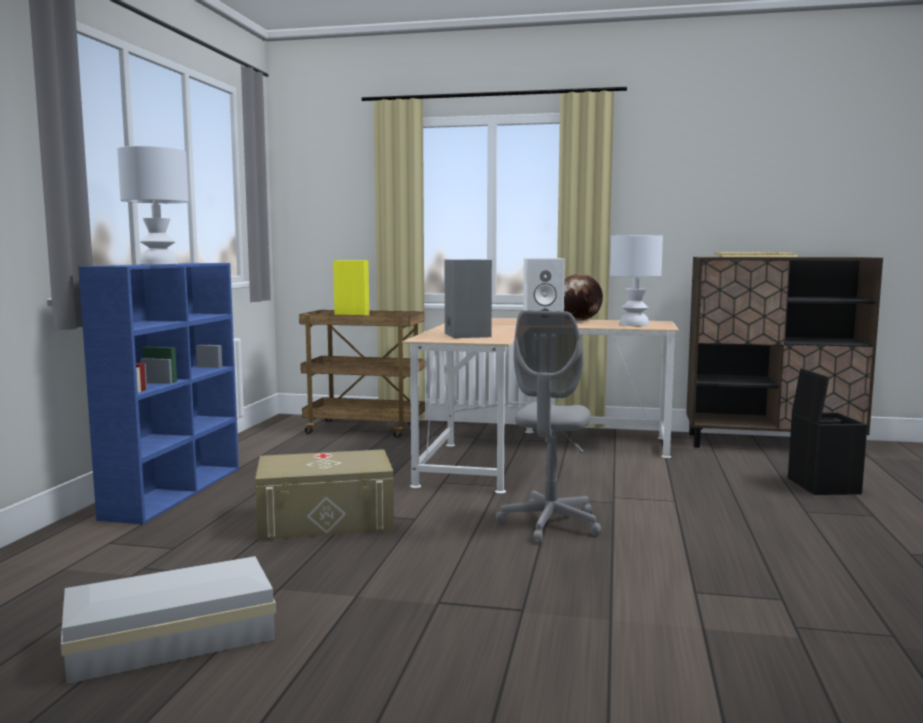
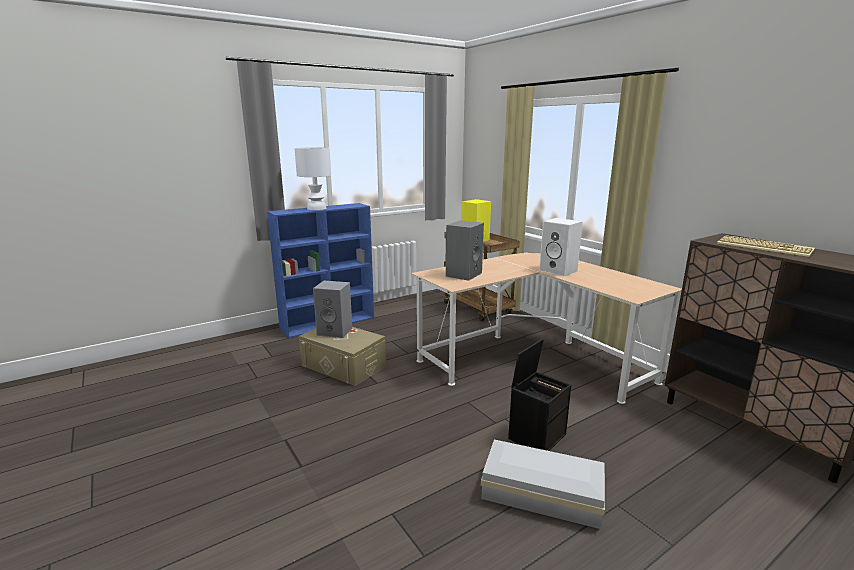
camera: 45 degrees right, 10 degrees up
white storage box [61,556,276,684] -> white storage box moved to [481,440,605,529]
grey office chair [496,310,601,543] -> none
globe [564,274,603,321] -> none
white table lamp [610,235,663,326] -> none
black storage box [788,368,867,495] -> black storage box moved to [508,339,571,451]
none -> grey speaker [313,281,352,338]

